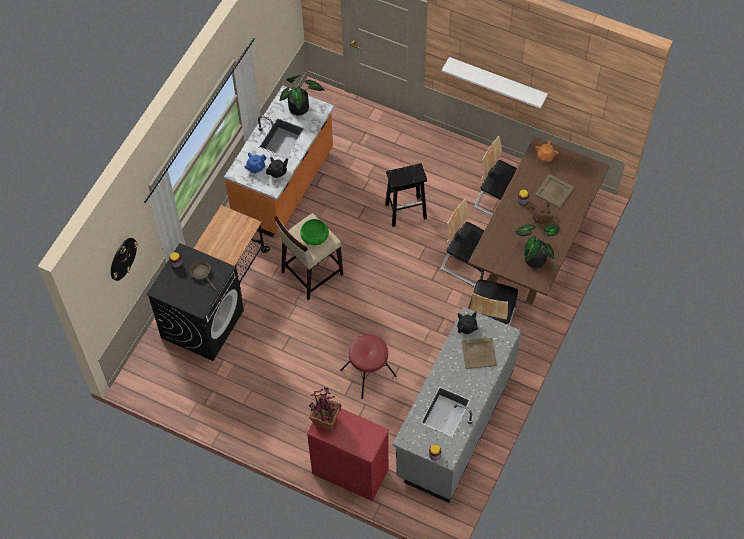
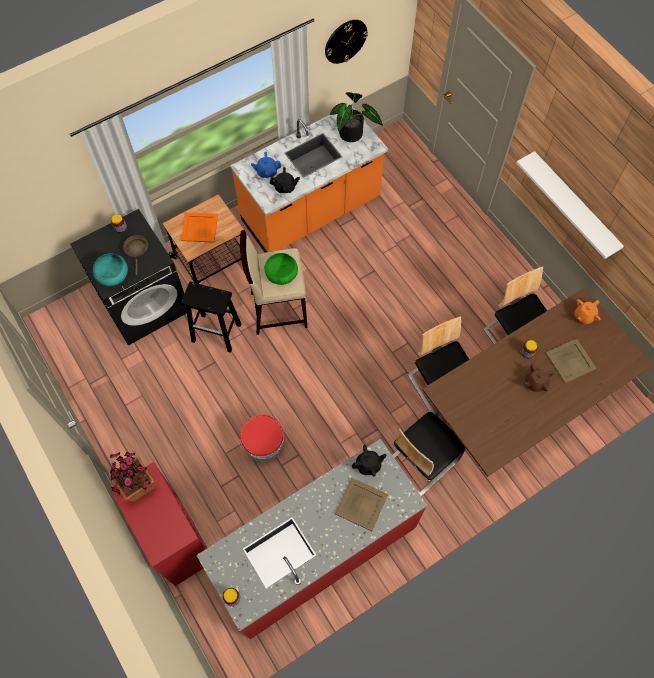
camera: 30 degrees right, 5 degrees up
wall clock [111,238,138,281] -> wall clock moved to [325,20,368,64]
red stool [340,334,397,399] -> bucket [240,414,284,462]
black stool [385,163,427,227] -> black stool moved to [181,282,241,353]
grey counter [393,307,521,503] -> red counter [196,439,427,639]
potted plant [516,224,560,268] -> none
none -> turquoise bowl [93,253,128,286]
none -> orange tray [181,212,218,243]

